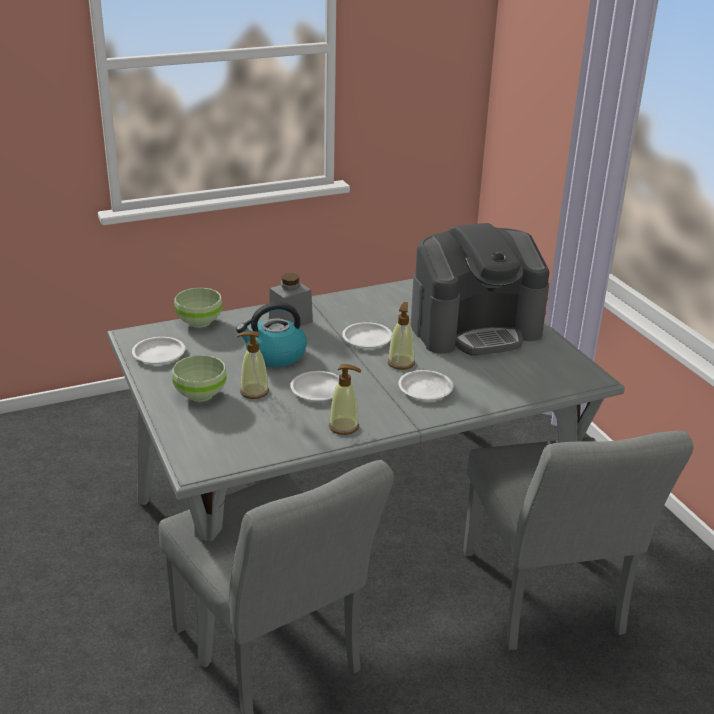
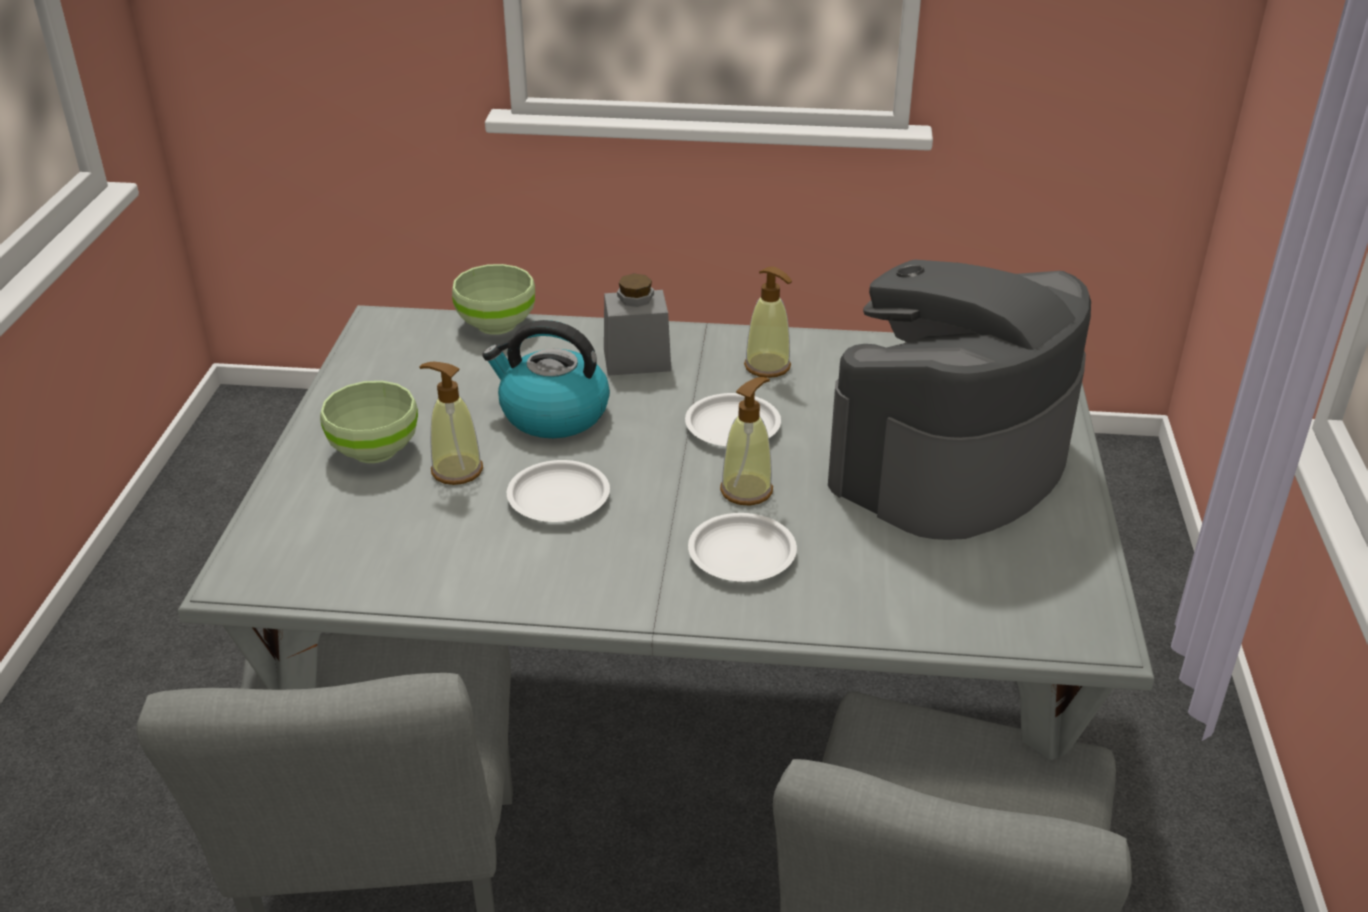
camera: 30 degrees right, 5 degrees up
white plate [132,337,185,364] -> none
soap dispenser [329,364,362,435] -> soap dispenser moved to [744,266,792,378]
coffee machine [411,223,549,355] -> coffee machine turned 120 degrees clockwise [828,260,1091,540]

